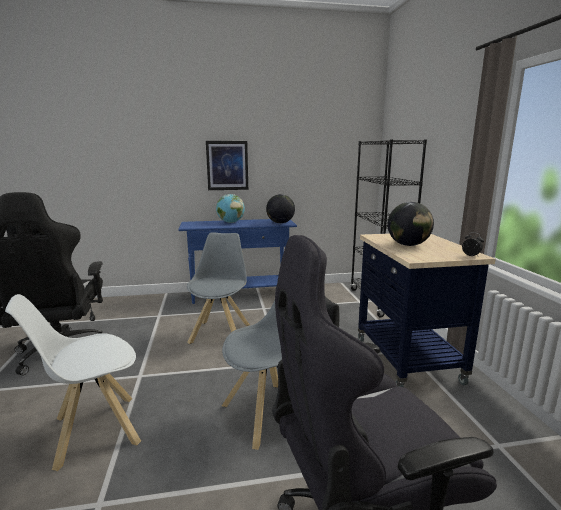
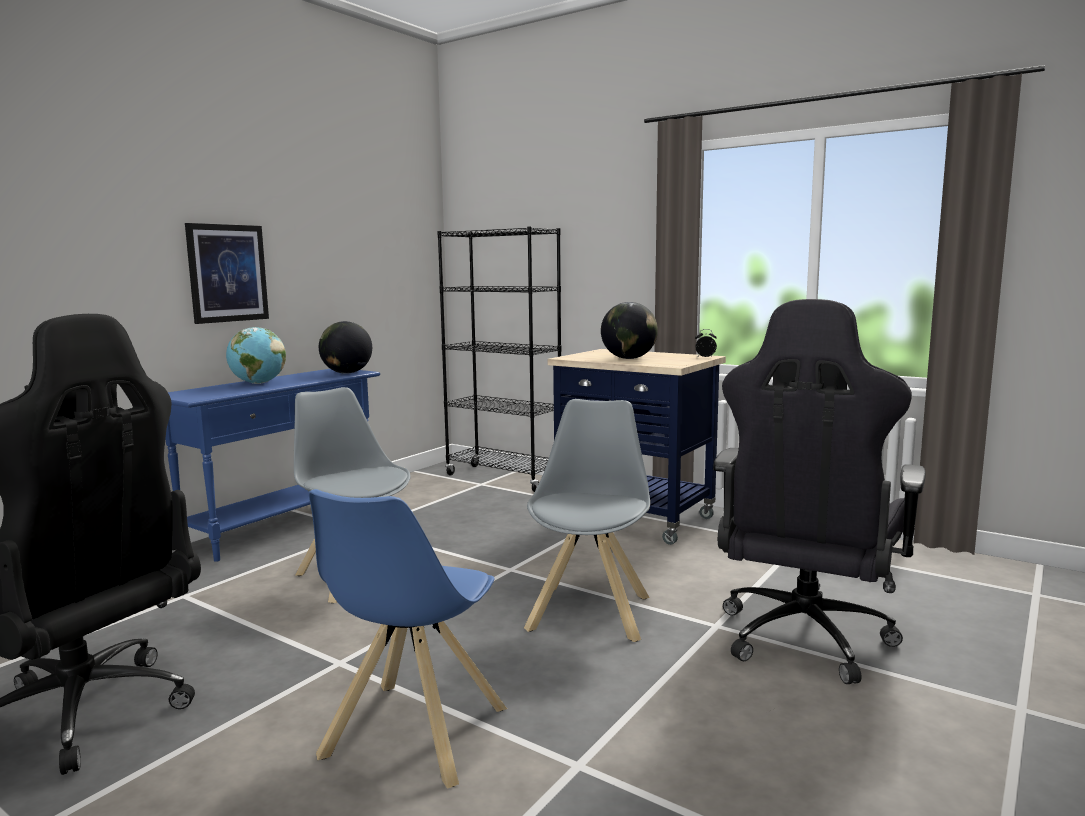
camera: 45 degrees left, 5 degrees down
white chair [5,294,141,471] -> blue chair [309,489,507,789]

